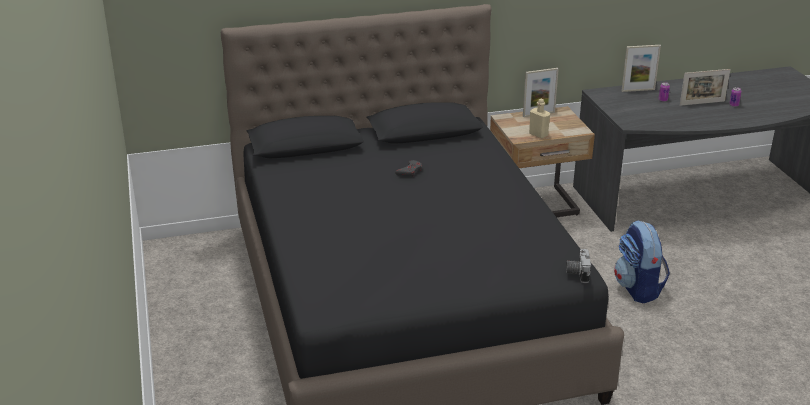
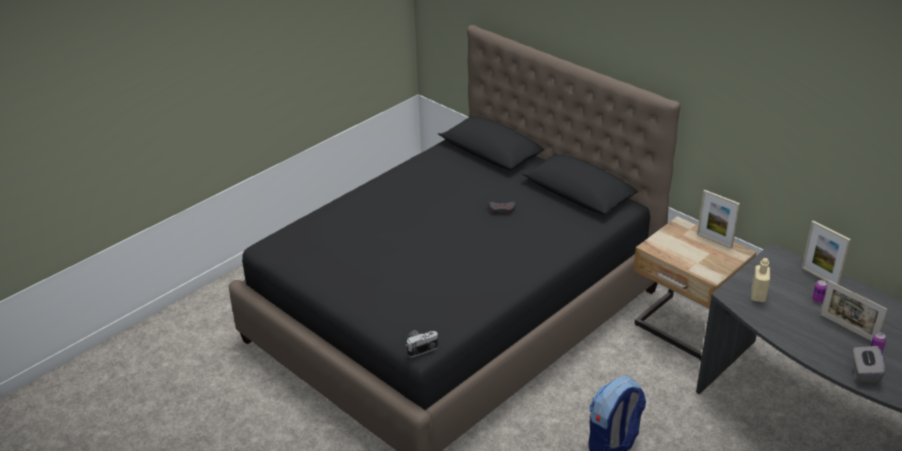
camera: 60 degrees right, 5 degrees up
beige bottle [529,98,550,138] -> beige bottle moved to [751,258,770,302]
none -> grey tissue box [853,344,885,384]

